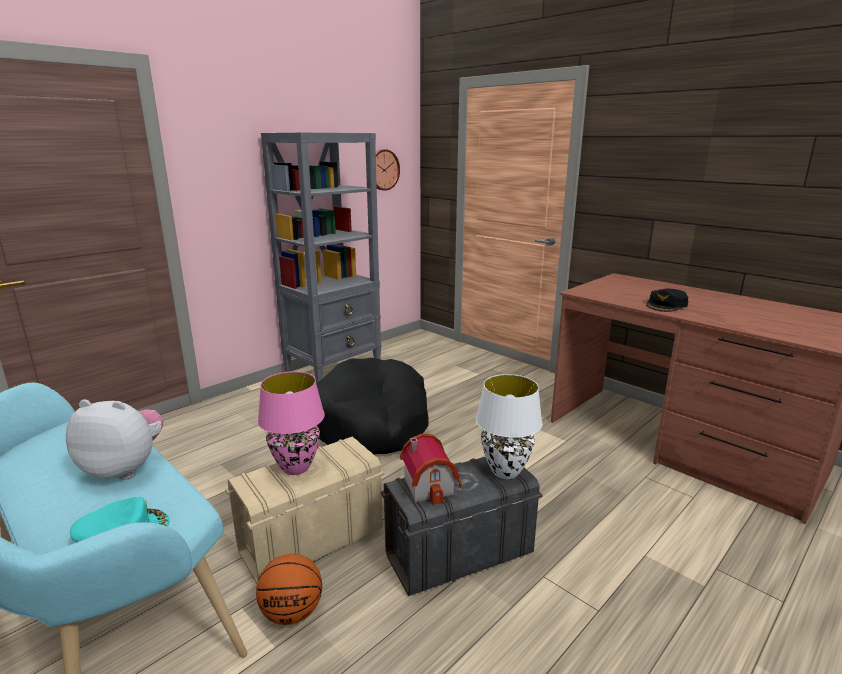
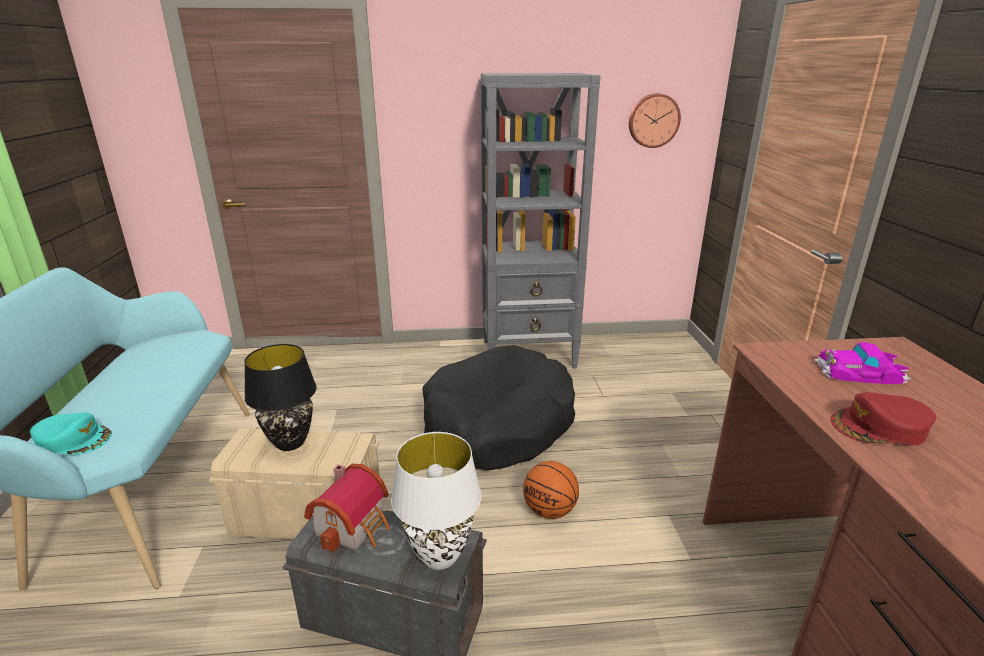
camera: 40 degrees right, 5 degrees up
plush toy [66,399,163,480] -> none
basketball [256,554,322,625] -> basketball moved to [523,461,579,519]
pink table lamp [258,371,325,475] -> black table lamp [244,344,317,451]
black cap [646,289,689,312] -> red cap [830,392,936,445]
none -> toy car [814,342,911,384]

